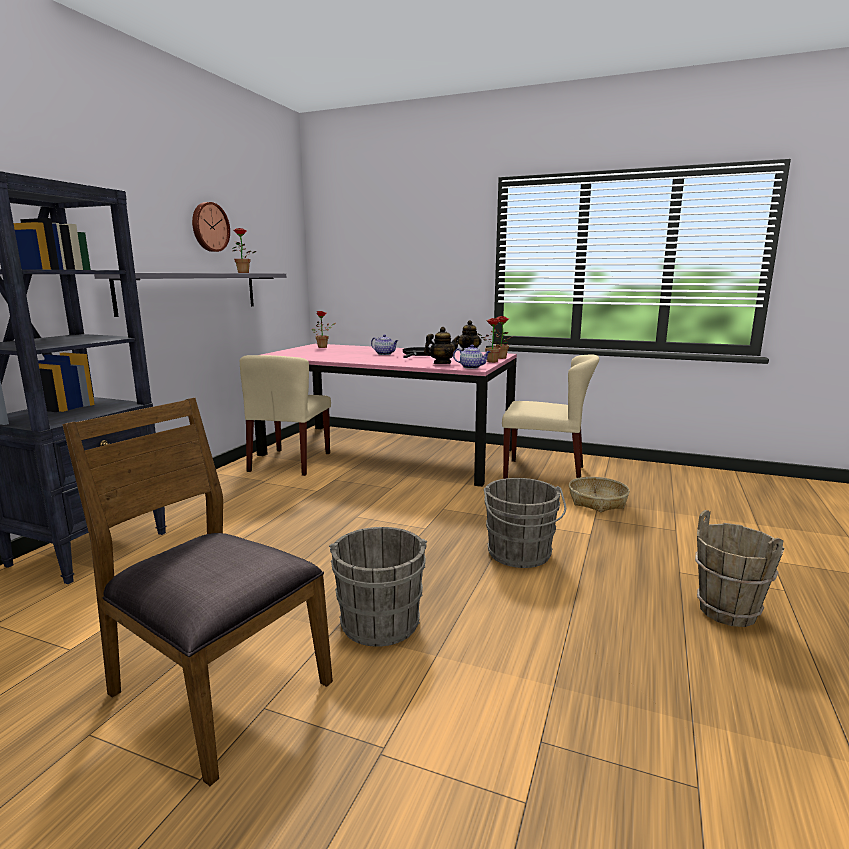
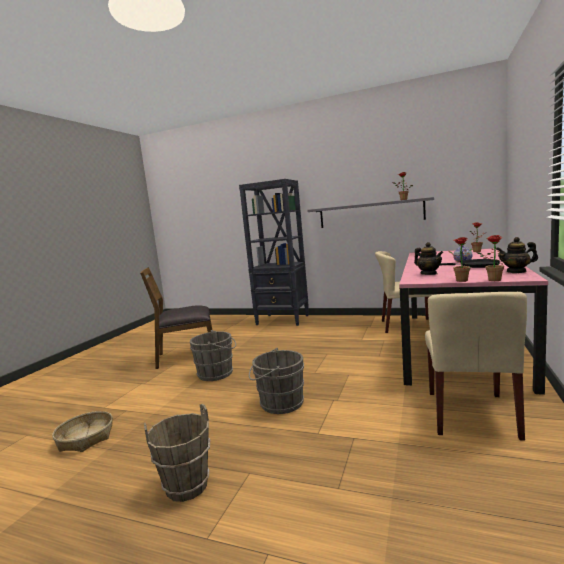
camera: 90 degrees right, 5 degrees down
brown chair [62,398,333,786] -> brown chair turned 135 degrees counterclockwise [140,267,212,369]
wall clock [192,202,230,252] -> none
teapot [453,345,491,369] -> none
basket [569,477,630,512] -> basket moved to [52,411,113,452]

